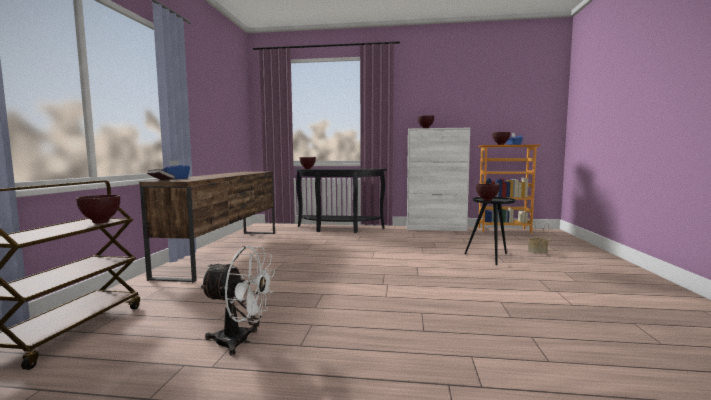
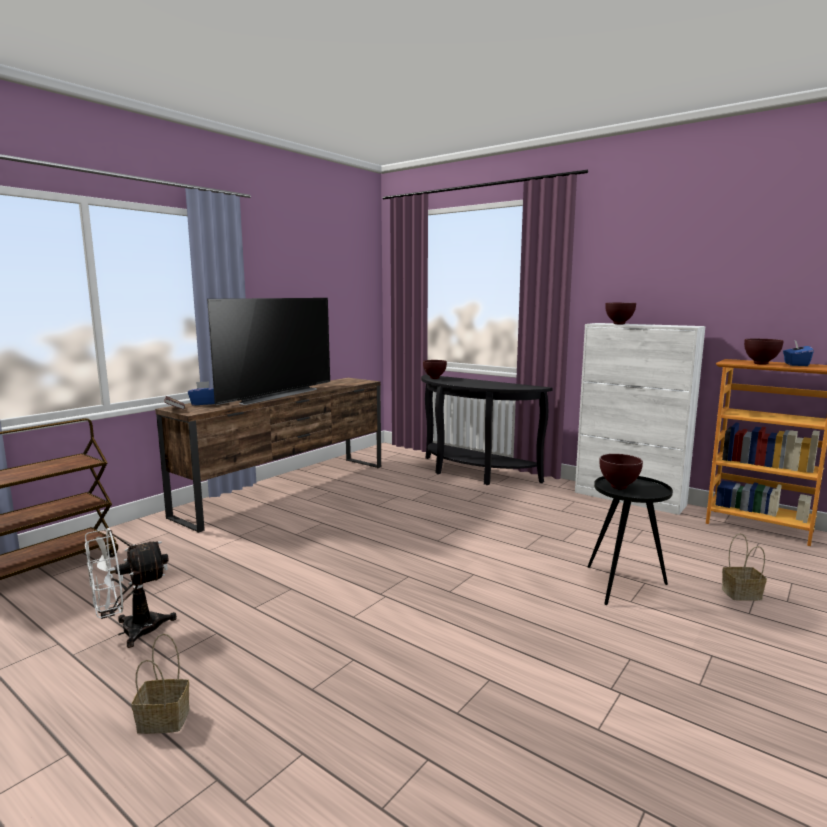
camera: 30 degrees right, 5 degrees up
brown bowl [76,195,120,223] -> none
white fan [199,246,275,355] -> white fan turned 105 degrees clockwise [85,528,177,648]
none -> basket [131,634,190,734]
none -> television [207,298,330,405]

